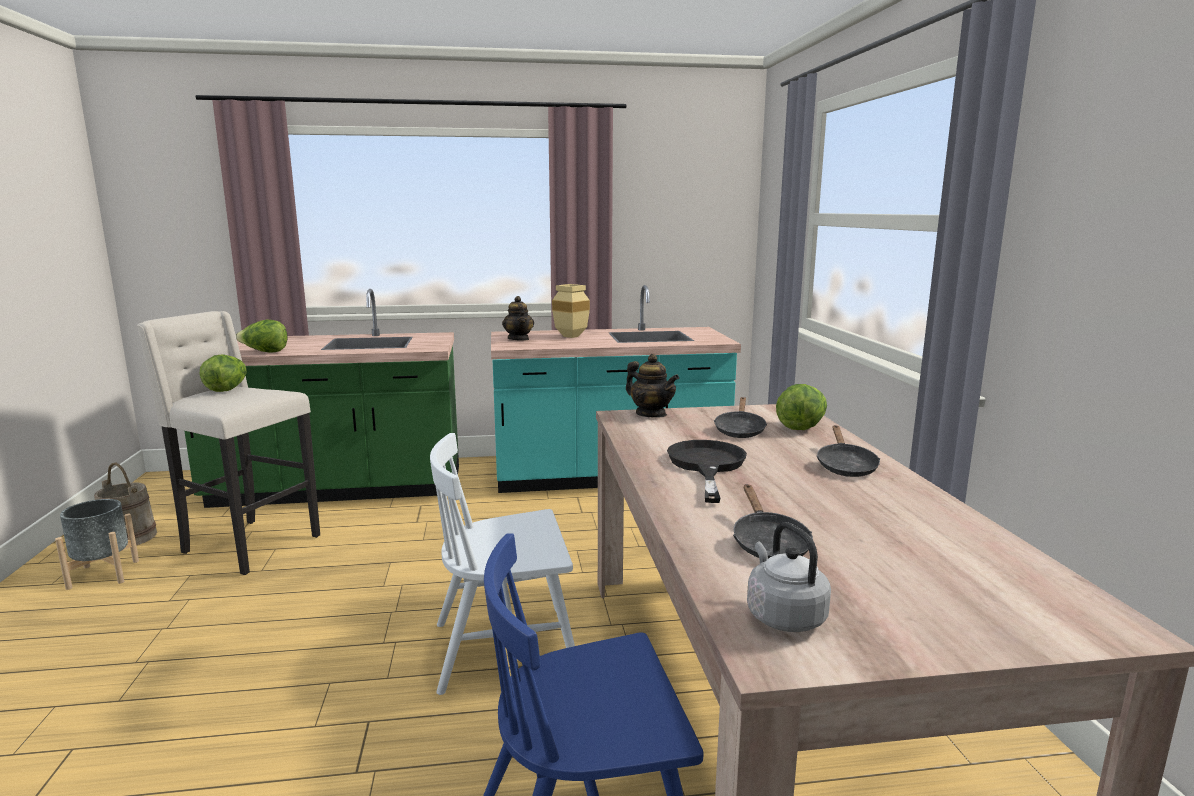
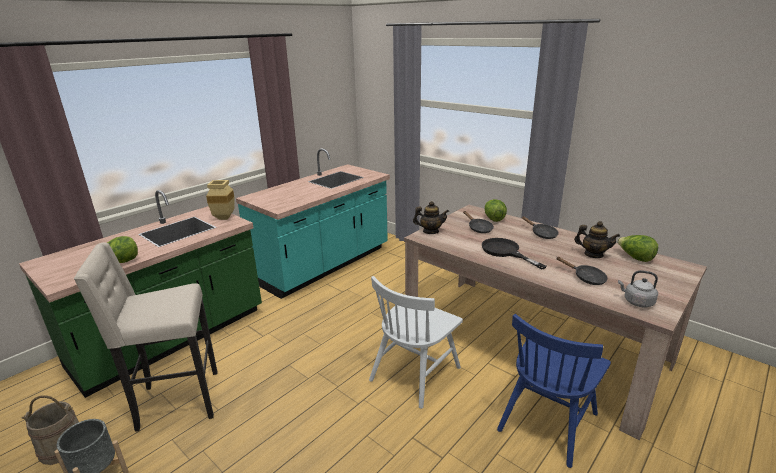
camera: 40 degrees left, 10 degrees up
lettuce [200,354,247,392] -> lettuce moved to [617,235,658,262]
teapot [502,296,534,341] -> teapot moved to [574,221,620,258]
beige vase [552,284,590,338] -> beige vase moved to [206,180,235,220]

